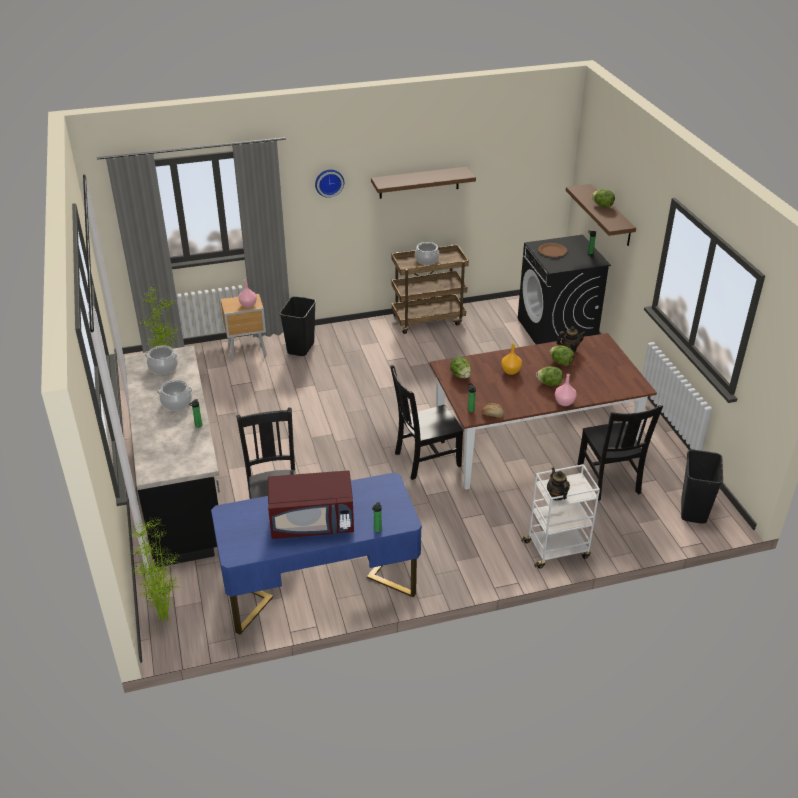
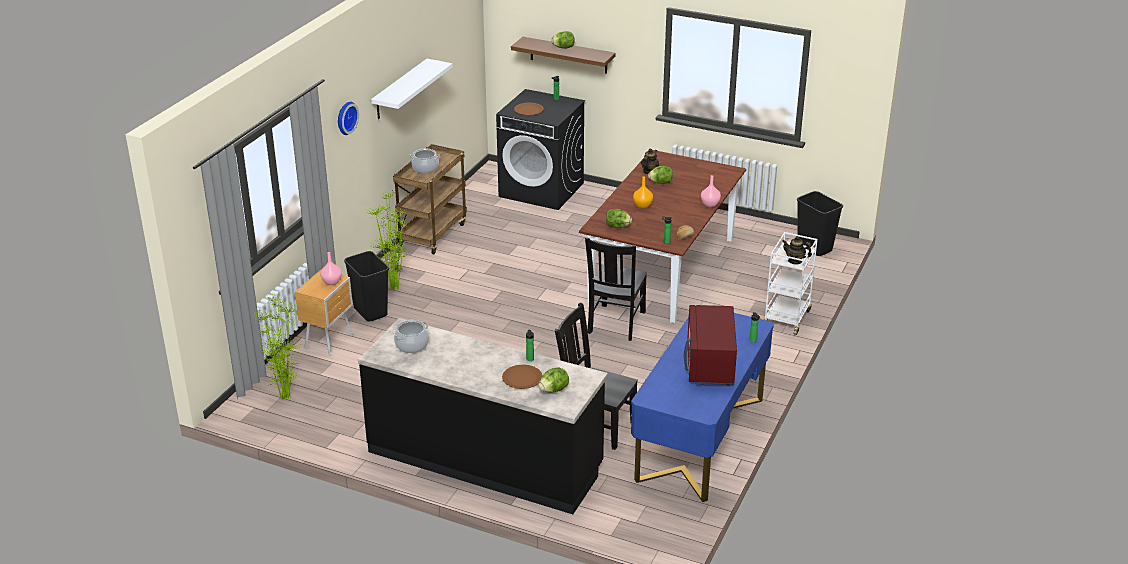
camera: 50 degrees left, 5 degrees down
potted plant [129,519,184,622] -> potted plant moved to [367,192,408,291]
cooking pot [157,380,193,411] -> none
red microwave [268,471,354,539] -> red microwave turned 150 degrees clockwise [684,305,737,386]
brown shelf [371,167,476,199] -> white shelf [371,59,453,119]
lettuce [536,367,563,386] -> lettuce moved to [539,368,569,393]
black chair [577,405,663,501] -> none
none -> brown plate [502,365,542,389]

